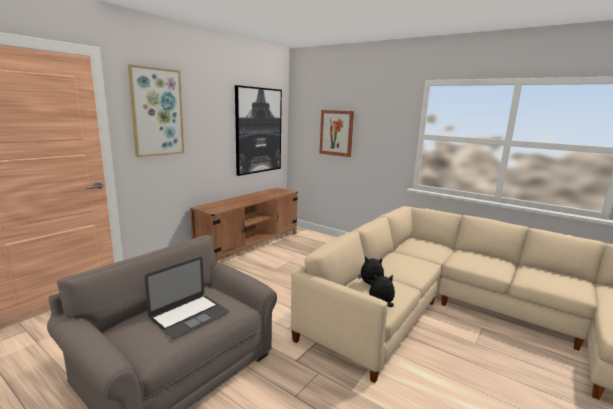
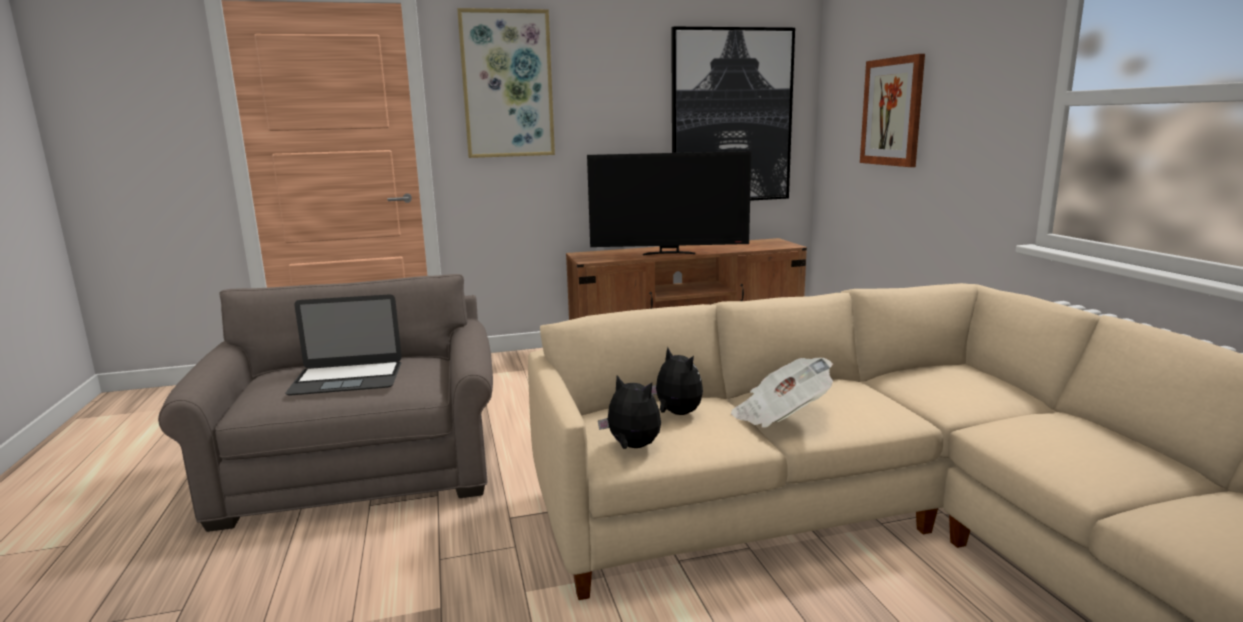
camera: 40 degrees right, 0 degrees up
none -> television [587,151,751,255]
none -> newspaper [731,358,833,428]

